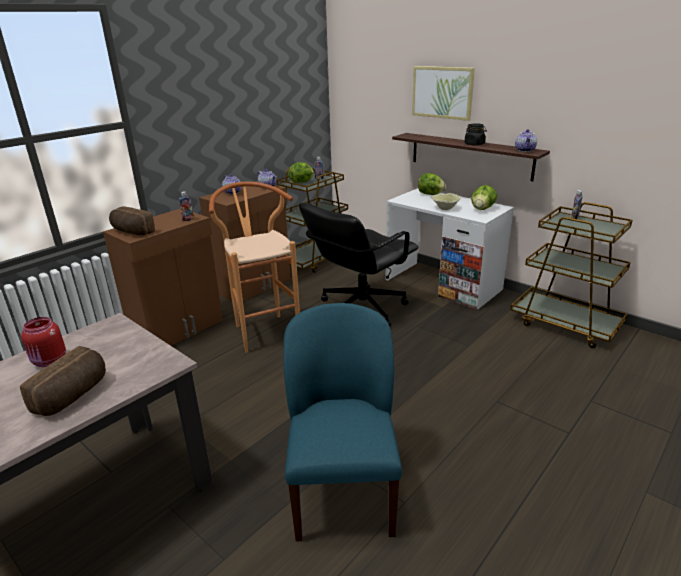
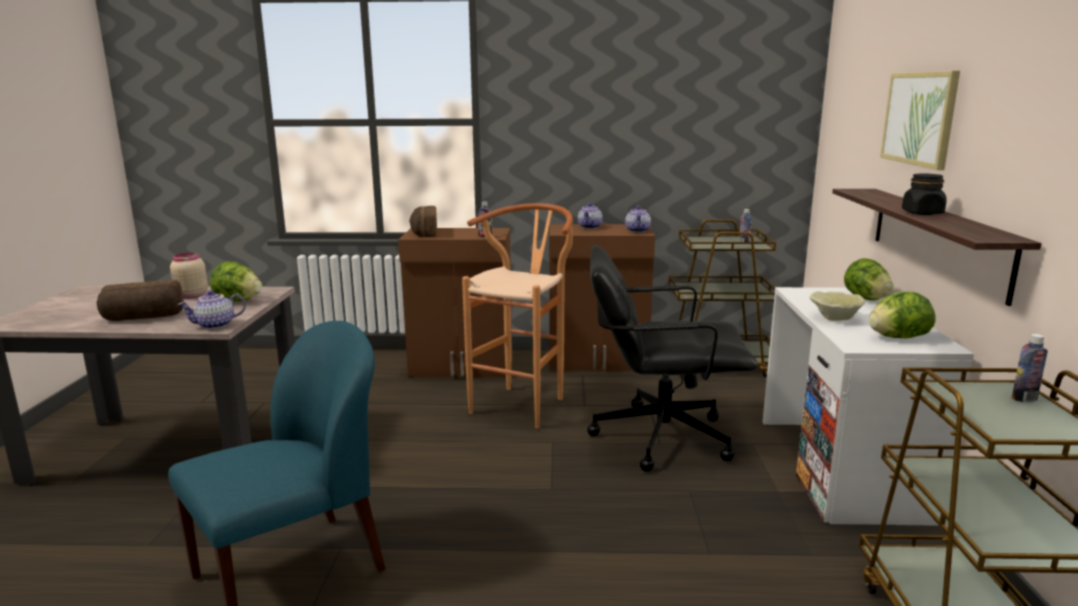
camera: 50 degrees right, 10 degrees down
red jar [21,317,66,367] -> beige jar [170,252,208,299]
lettuce [288,162,314,183] -> lettuce moved to [210,262,262,301]
teapot [515,129,537,152] -> teapot moved to [177,290,246,329]

